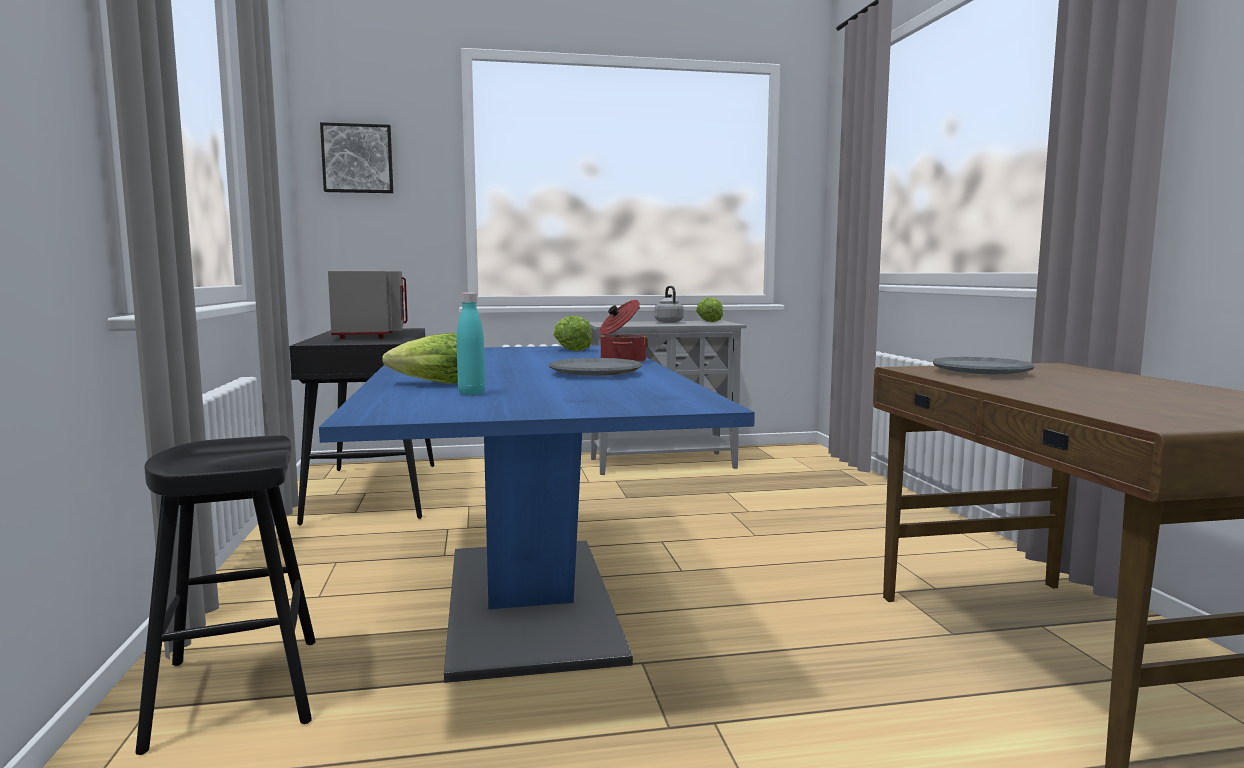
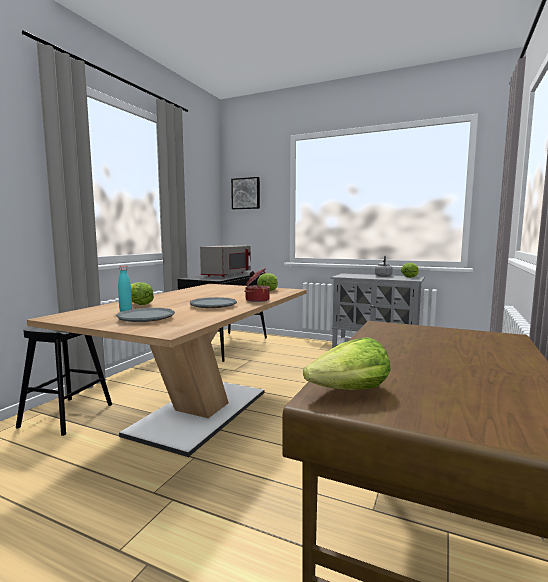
camera: 35 degrees right, 0 degrees up
blue dining table [319,346,755,683] -> brown dining table [27,284,307,457]
grey plate [933,357,1035,375] -> grey plate moved to [116,308,175,322]
none -> lettuce [303,337,391,390]

